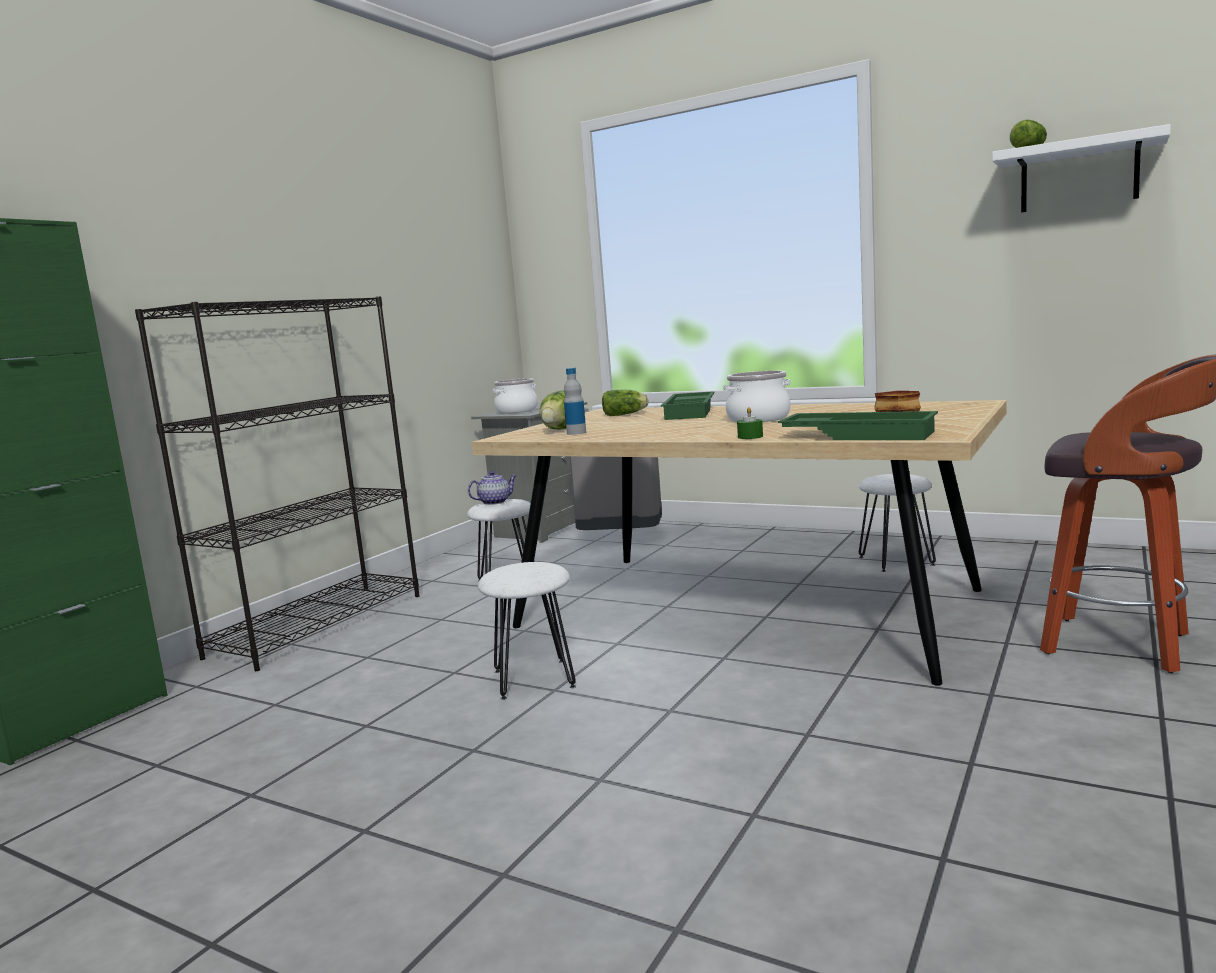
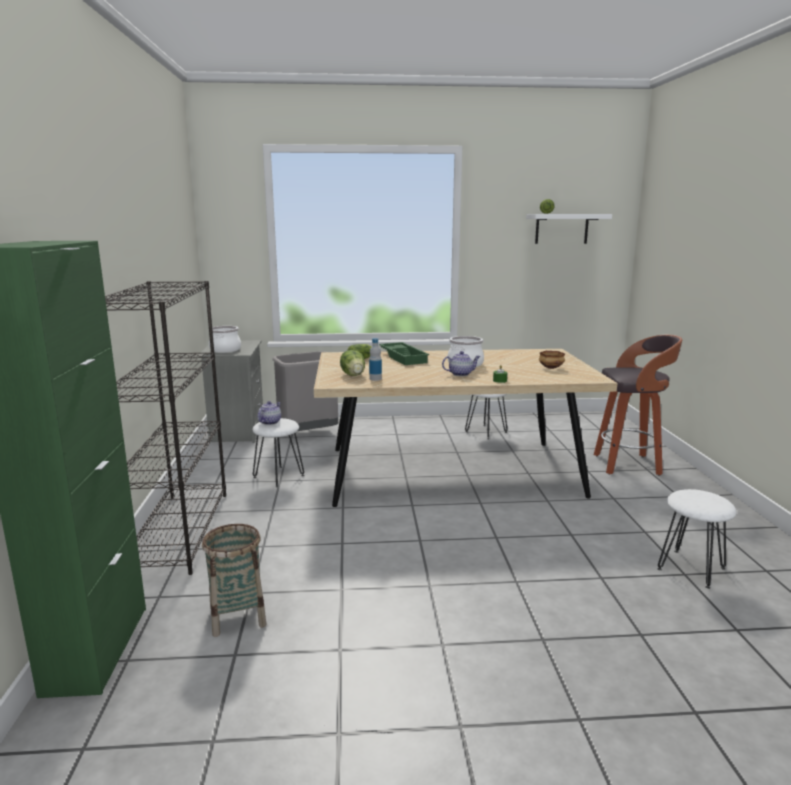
camera: 35 degrees left, 5 degrees up
white stool [478,562,576,700] -> white stool moved to [657,489,737,589]
green tray [778,411,938,440] -> none
none -> basket [202,524,266,637]
none -> teapot [442,351,480,376]

